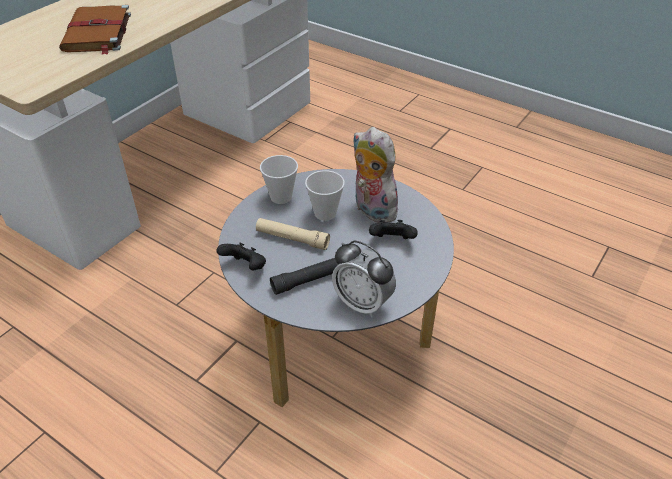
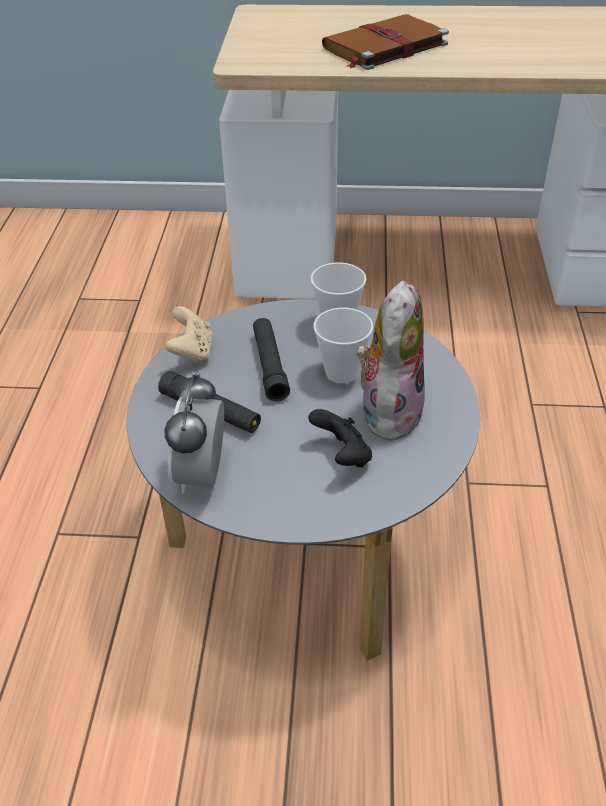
camera: 60 degrees right, 0 degrees up
black game controller [216,243,266,270] -> beige game controller [165,306,213,364]
beige flashlight [256,218,330,250] -> black flashlight [253,318,290,402]

